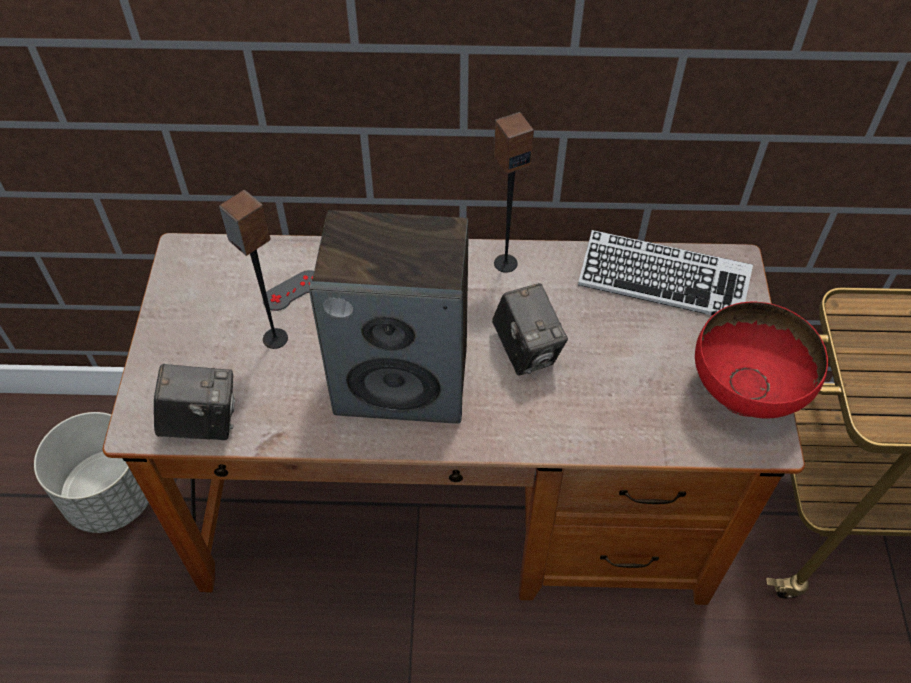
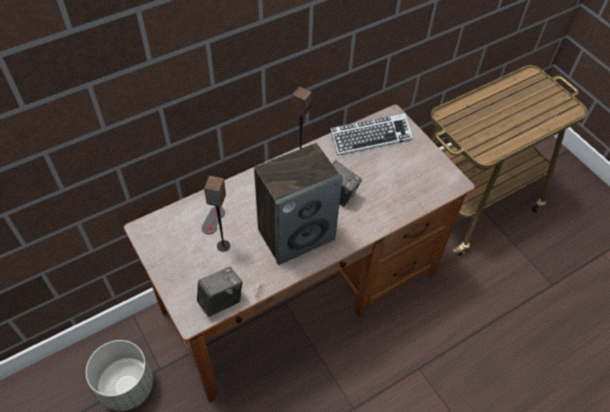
camera: 35 degrees left, 0 degrees up
red bowl [695,301,828,418] -> none

